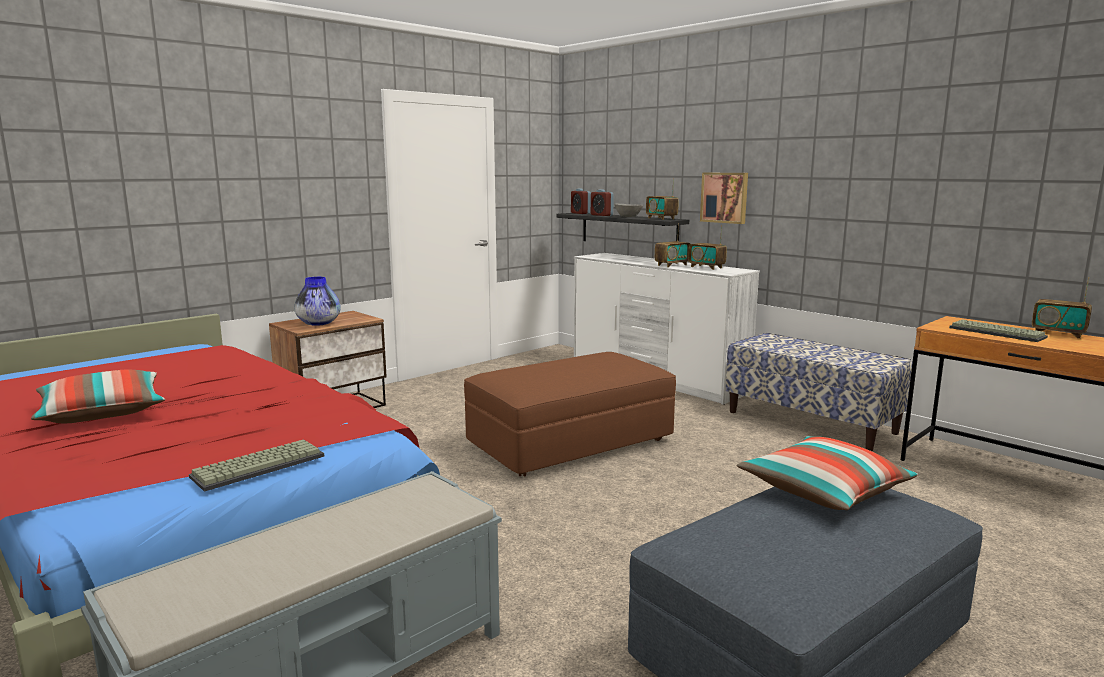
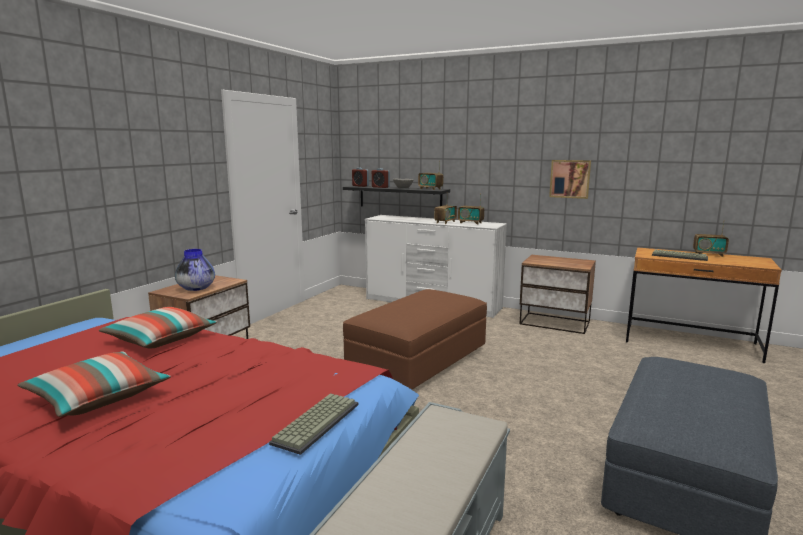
camera: 20 degrees left, 0 degrees up
picture [700,173,748,224] -> picture moved to [549,160,591,199]
bench [725,333,913,451] -> nightstand [520,255,596,334]
pillow [737,436,918,510] -> pillow moved to [99,307,217,348]

